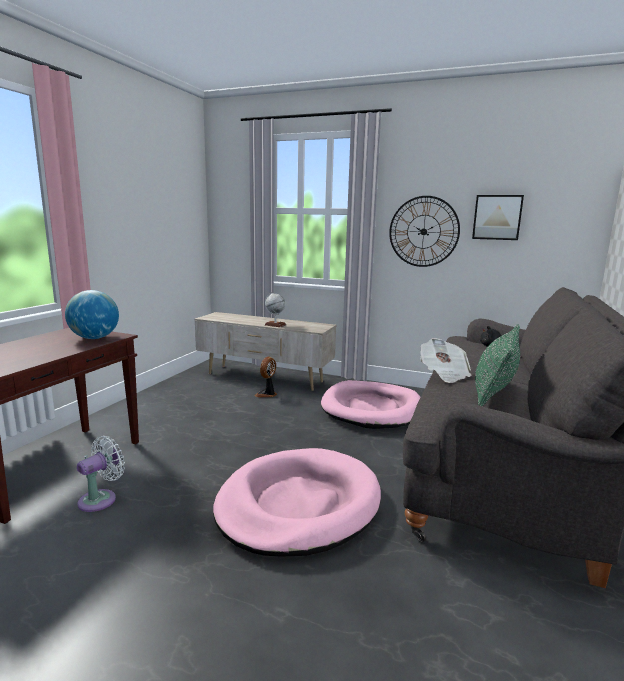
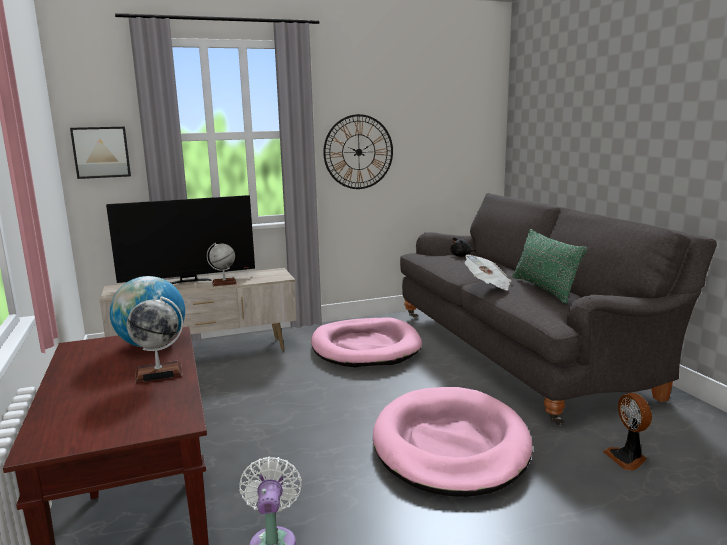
camera: 40 degrees left, 0 degrees up
fan [254,357,277,397] -> fan moved to [603,393,652,471]
picture [472,195,524,240] -> picture moved to [70,127,131,179]
none -> television [106,195,255,284]
none -> globe [127,296,183,384]

